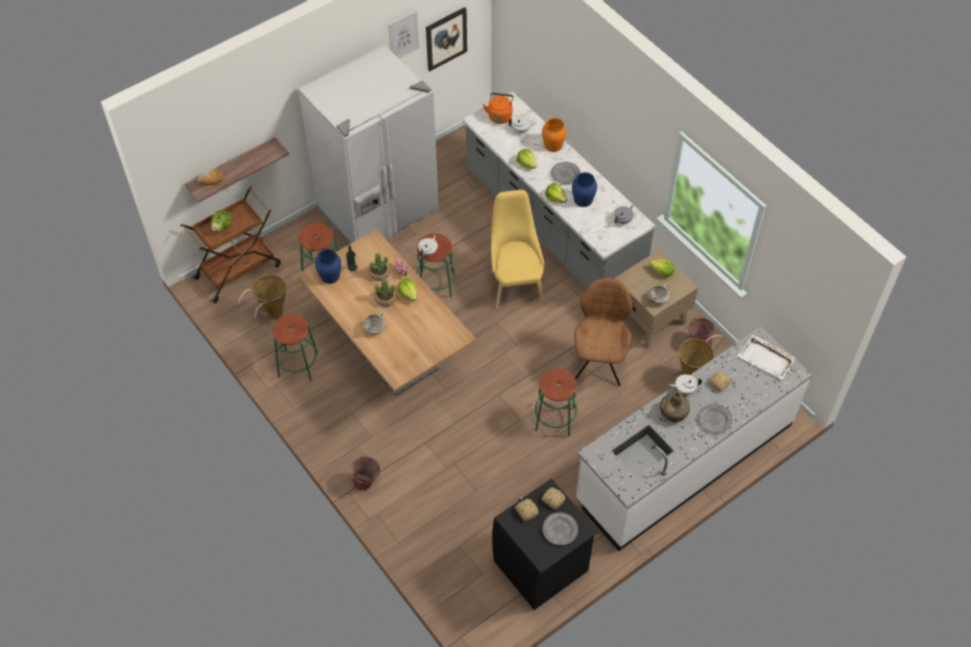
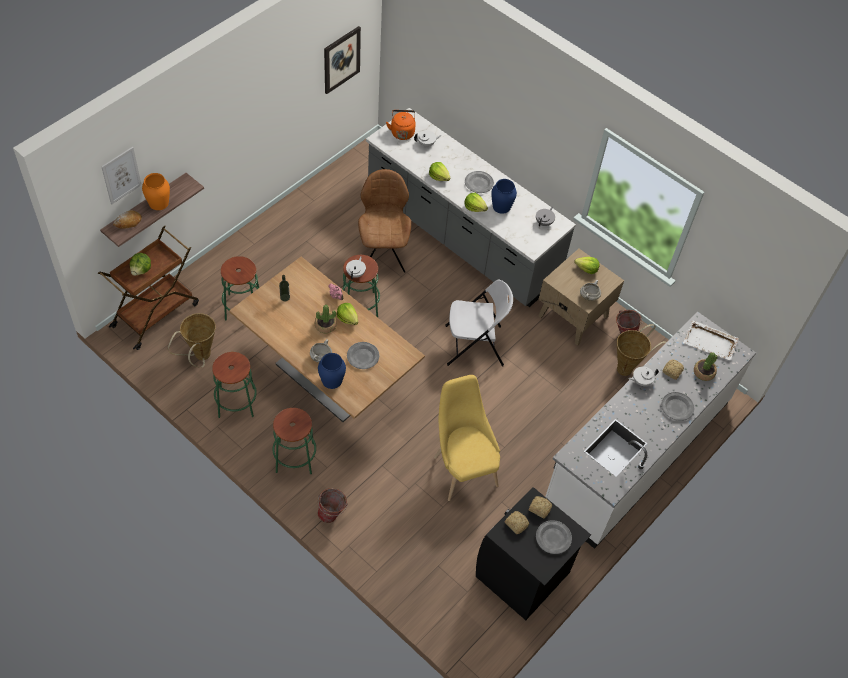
camera: 15 degrees left, 0 degrees up
white fridge [298,44,439,244] -> none
blue vase [315,249,341,284] -> blue vase moved to [318,353,346,389]
potted plant [368,253,390,281] -> potted plant moved to [694,352,718,381]
picture [388,10,419,58] -> picture moved to [101,147,142,204]
yellow chair [491,190,545,309] -> yellow chair moved to [434,375,500,501]
green stool [535,369,577,436] -> green stool moved to [273,408,316,474]
orange vase [542,118,567,152] -> orange vase moved to [142,173,170,210]
brown chair [574,278,632,386] -> brown chair moved to [358,169,411,273]
green bottle [660,392,690,422] -> none
none -> grey plate [347,342,379,369]
none -> white chair [446,280,513,366]

